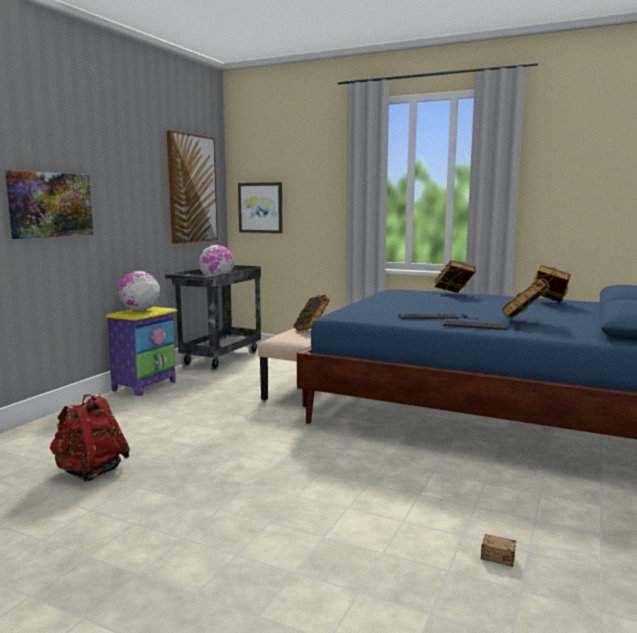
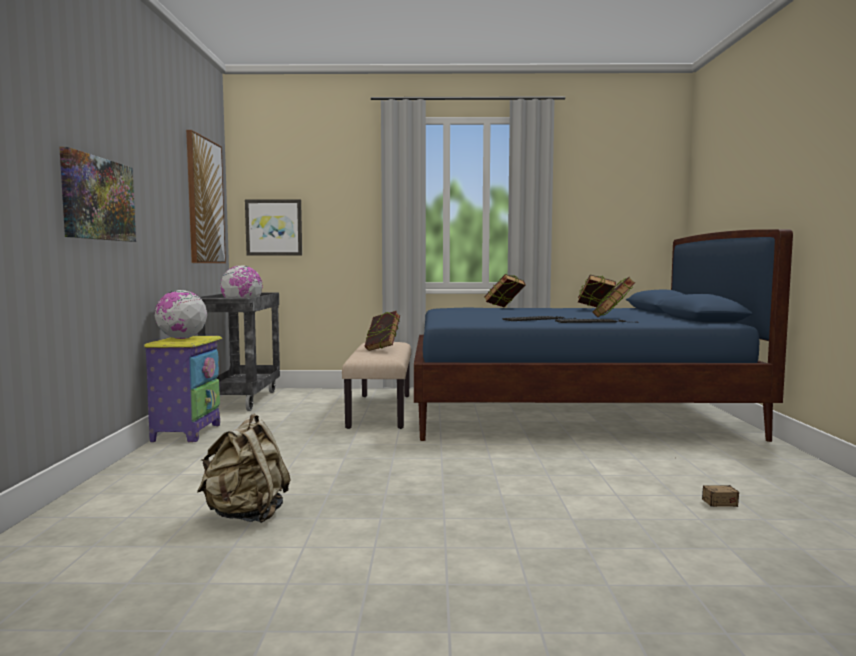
camera: 25 degrees left, 5 degrees down
red backpack [50,394,130,482] -> beige backpack [197,414,291,523]

